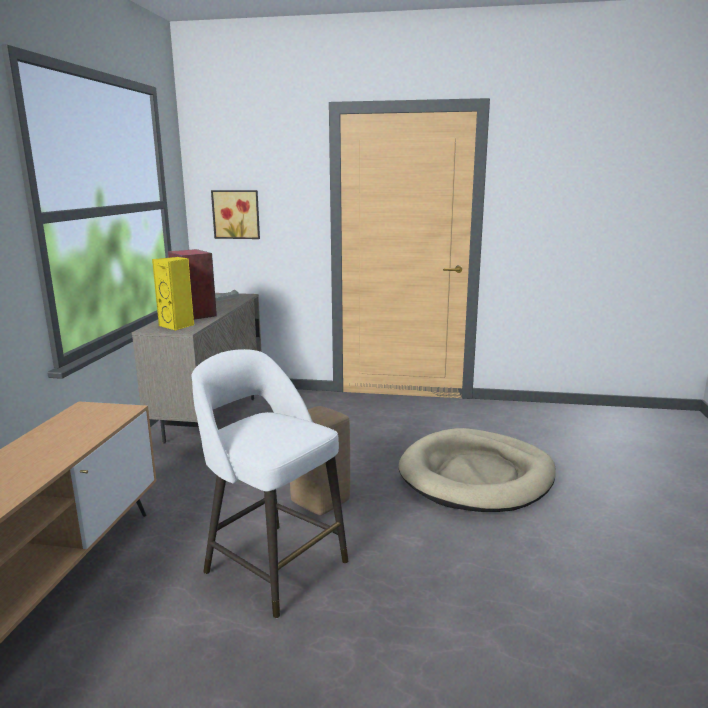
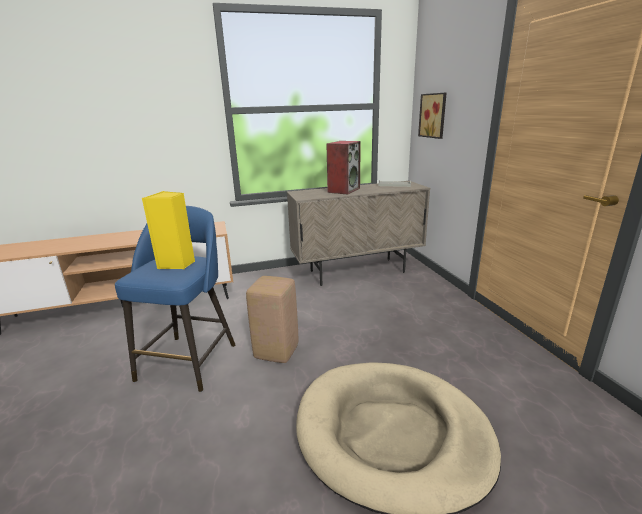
camera: 65 degrees right, 5 degrees up
yellow speaker [152,257,194,331] -> yellow speaker moved to [142,191,195,269]
white stool [192,349,348,618] -> blue stool [115,206,235,392]

